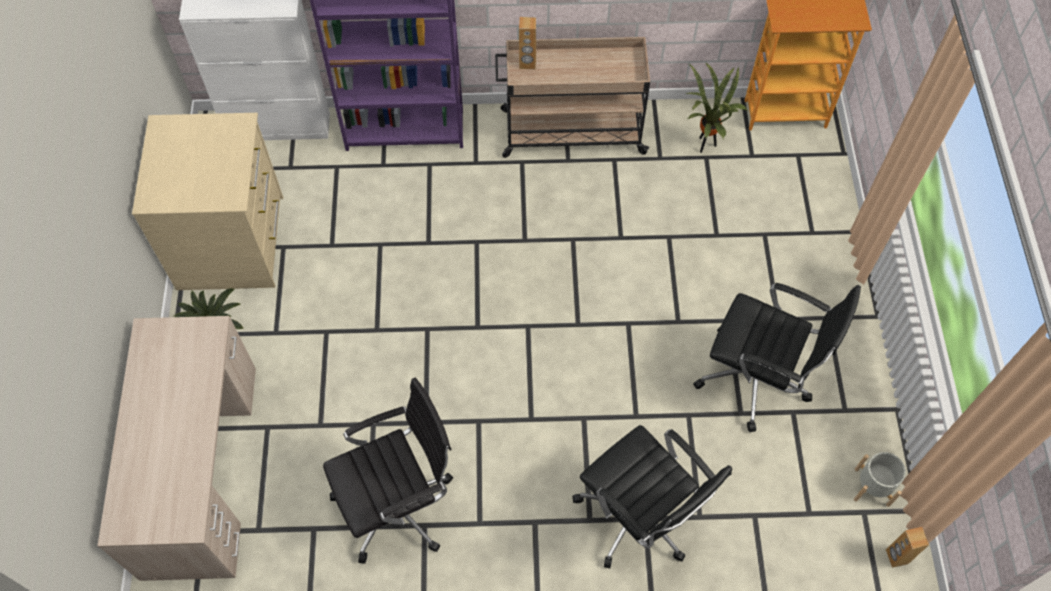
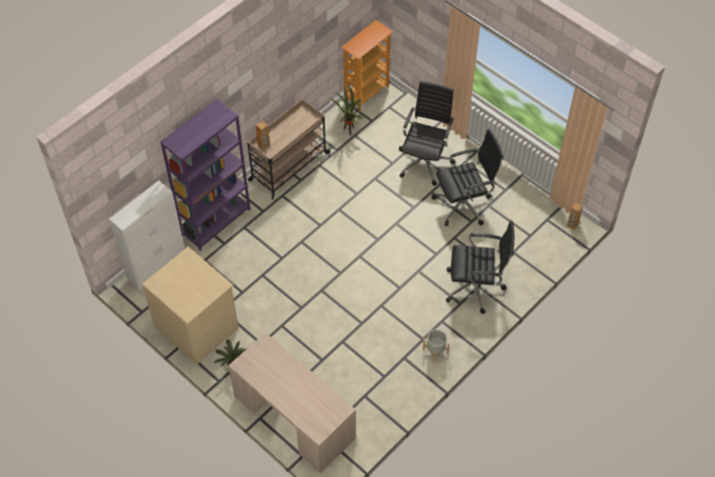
camera: 45 degrees left, 5 degrees down
black office chair [323,378,453,564] -> black office chair moved to [399,81,455,186]
grey planter [854,452,906,507] -> grey planter moved to [423,330,450,363]

